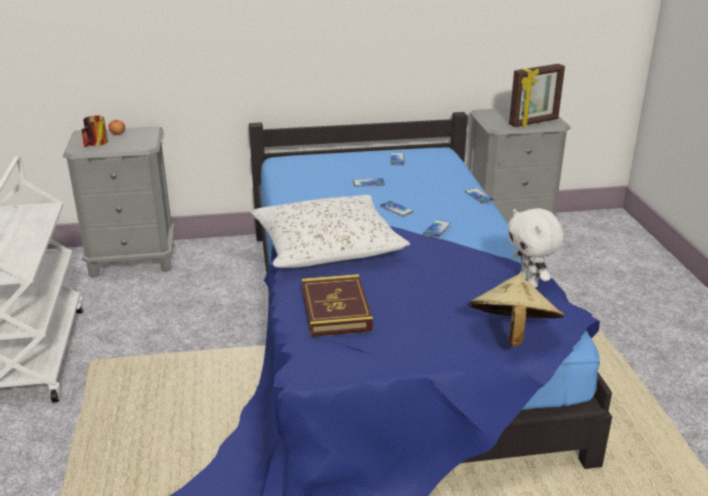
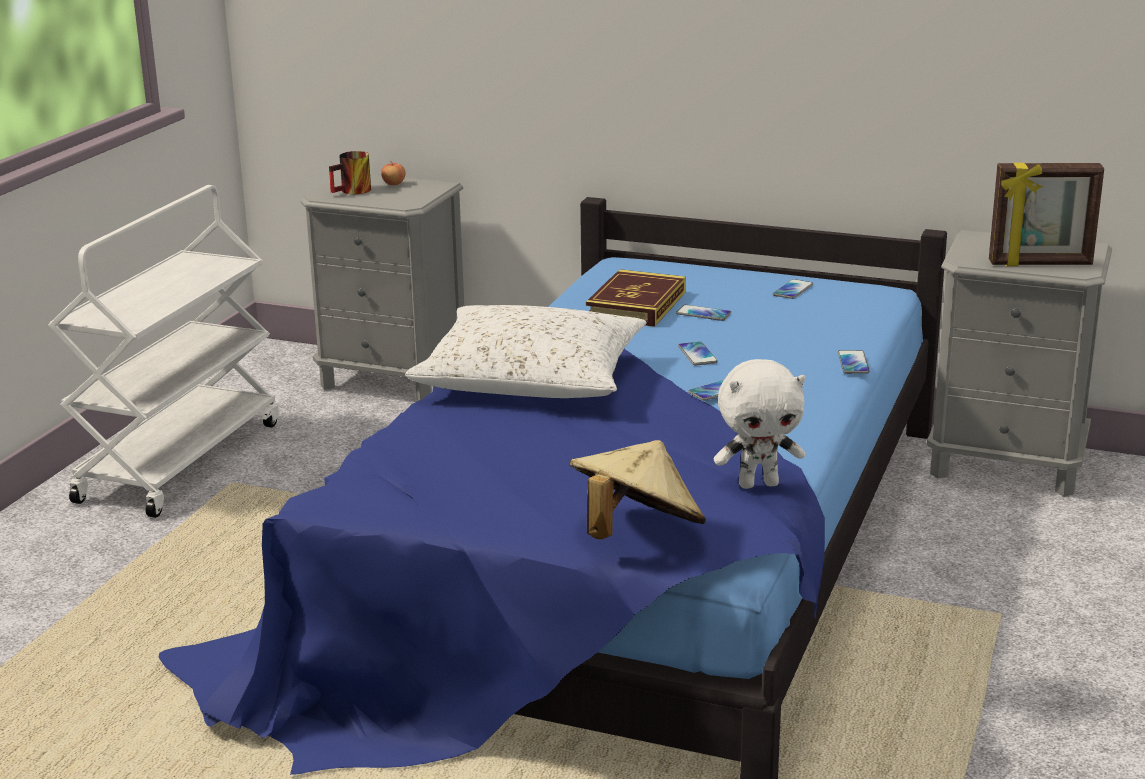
camera: 30 degrees right, 5 degrees down
book [302,274,373,337] -> book moved to [586,269,686,327]
white plush toy [507,208,564,288] -> white plush toy turned 105 degrees counterclockwise [714,359,806,489]

